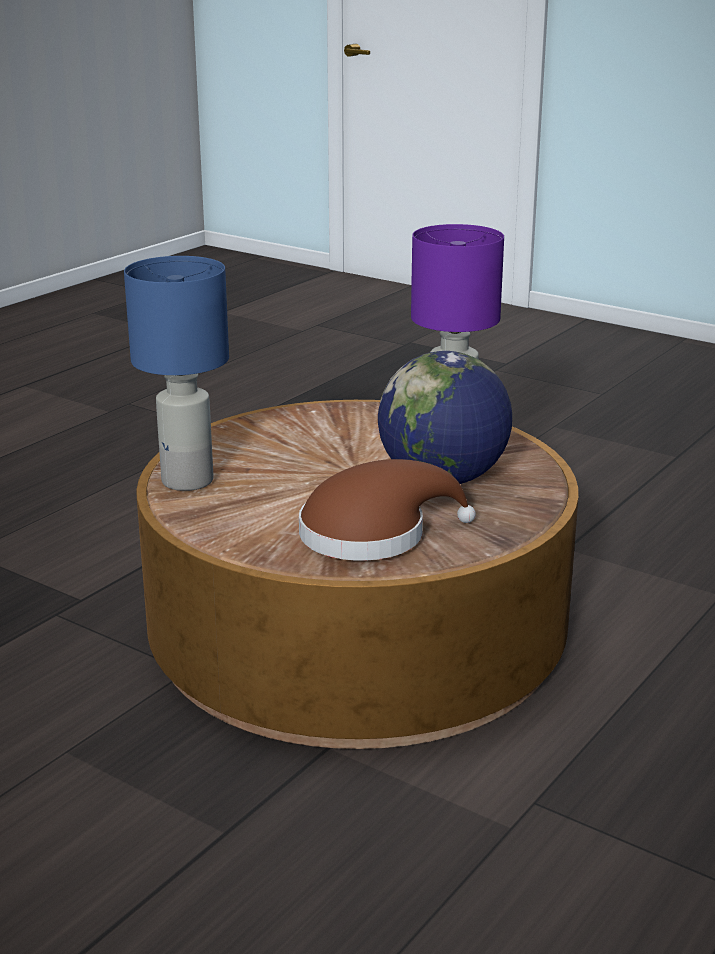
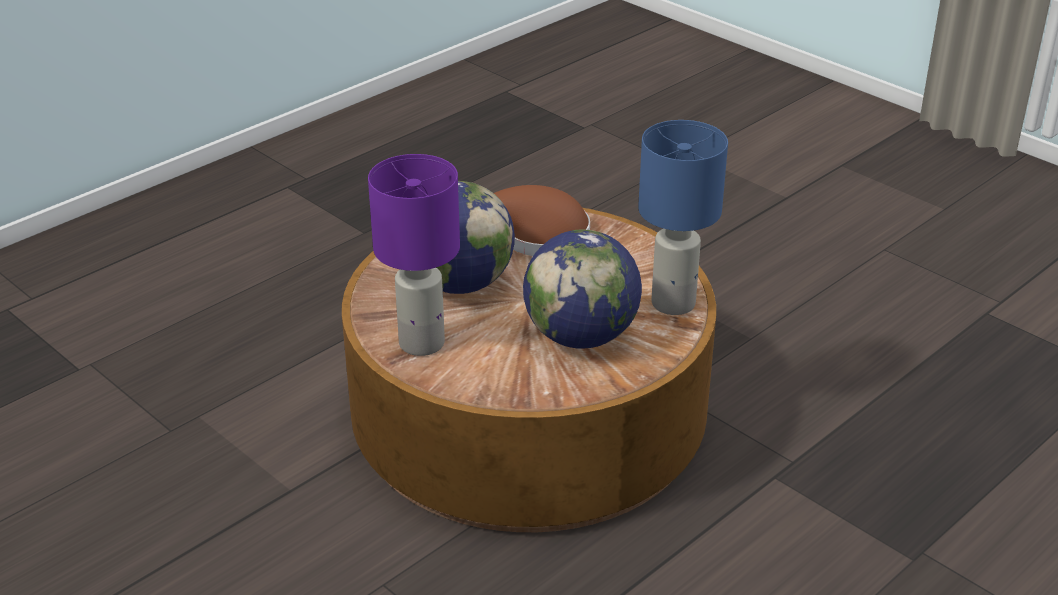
camera: 170 degrees left, 10 degrees up
none -> globe [523,229,642,349]

